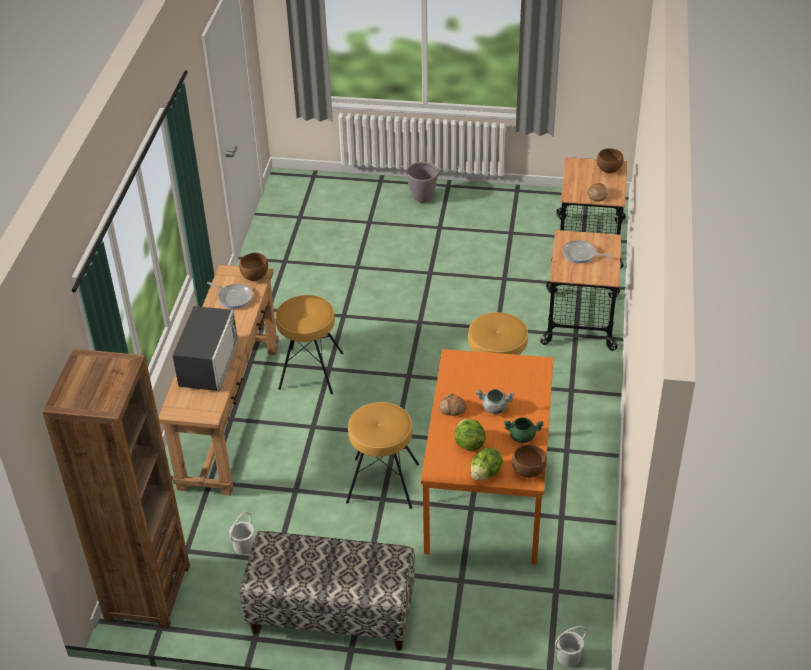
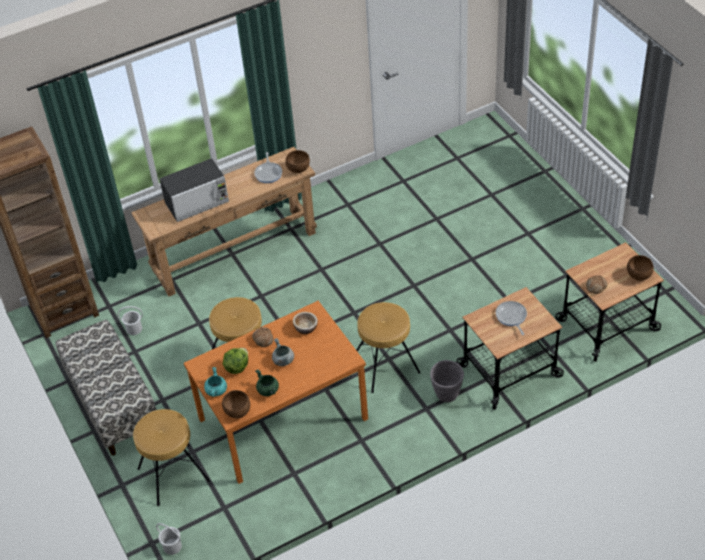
camera: 55 degrees right, 5 degrees up
brown stool [276,295,344,394] -> brown stool moved to [133,409,210,506]
grey planter [407,161,439,203] -> grey planter moved to [430,360,464,402]
lettuce [471,448,503,480] -> turquoise cooking pot [204,367,227,397]
none -> bowl [293,312,318,334]

